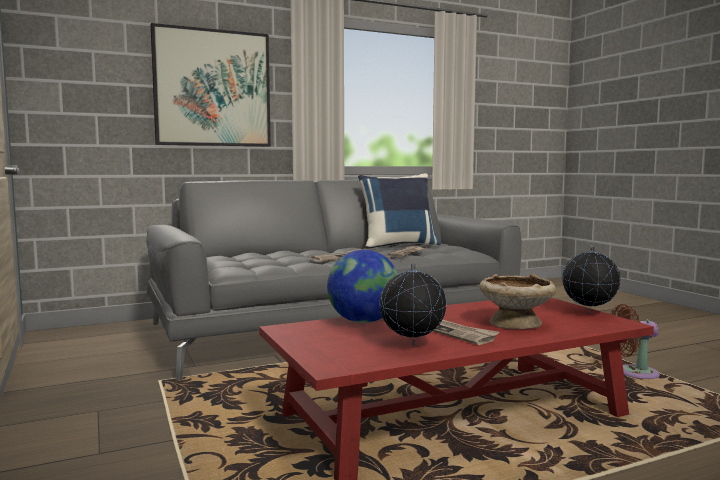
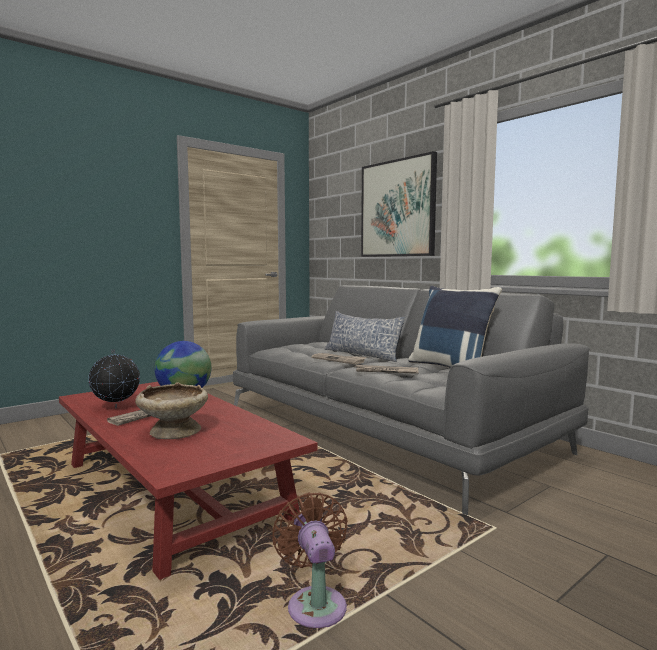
camera: 75 degrees right, 0 degrees up
globe [562,245,621,313] -> none
none -> pillow [325,311,406,362]

